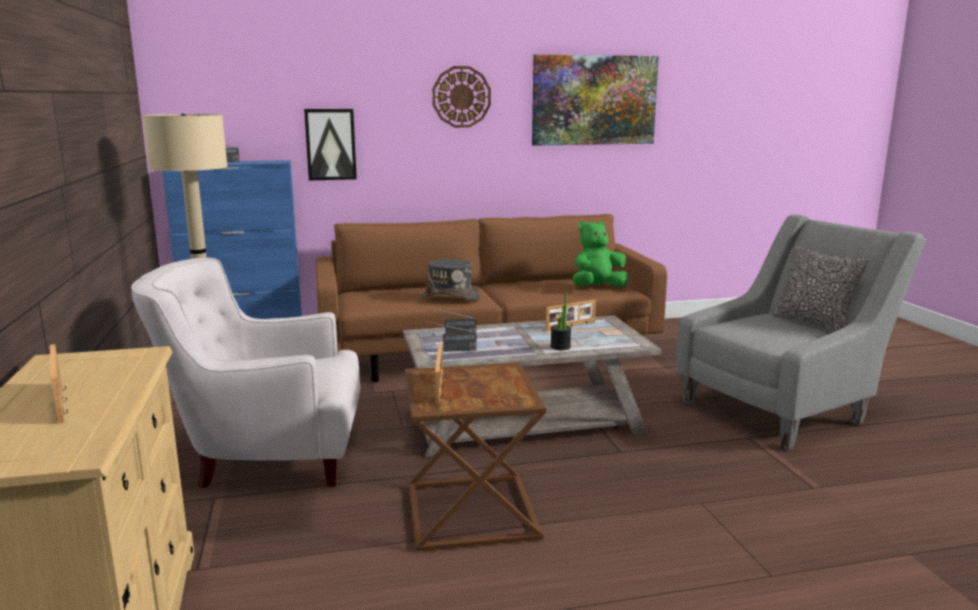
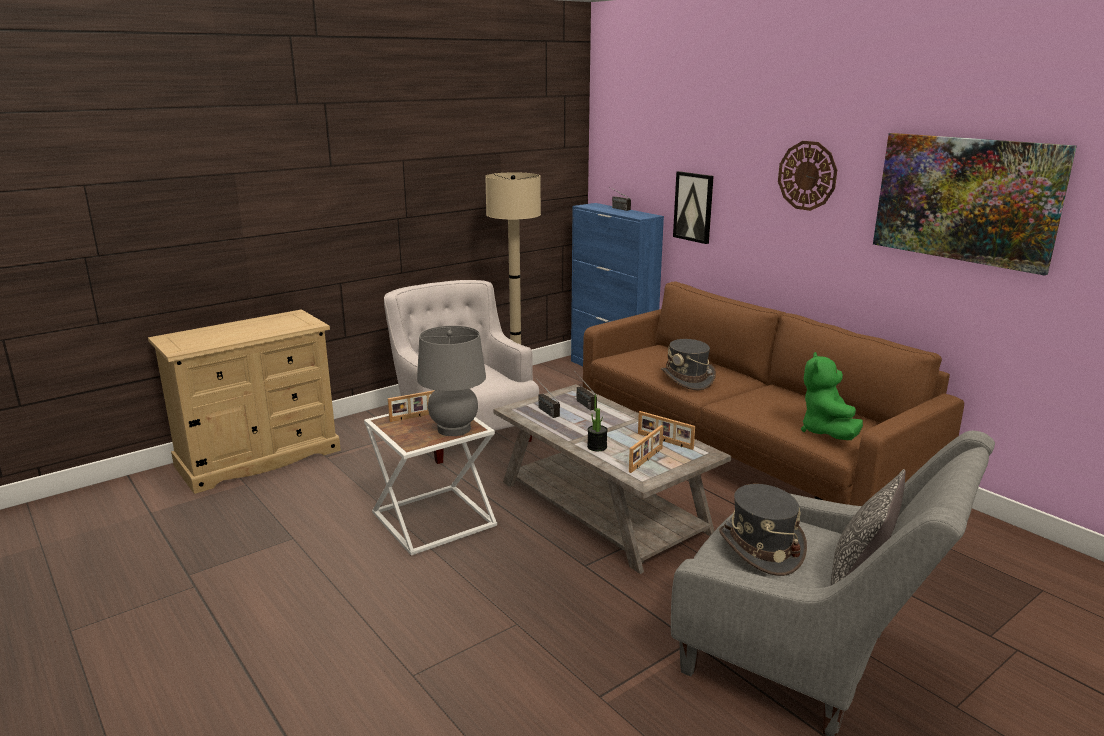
camera: 65 degrees right, 5 degrees up
picture frame [50,344,68,423] -> picture frame moved to [629,425,664,473]
brown side table [405,363,546,551] -> white side table [364,414,497,556]
green plush toy [573,221,628,287] -> green plush toy turned 120 degrees counterclockwise [801,352,863,440]
none -> grey table lamp [417,326,486,436]
none -> grey hat [719,484,807,576]

